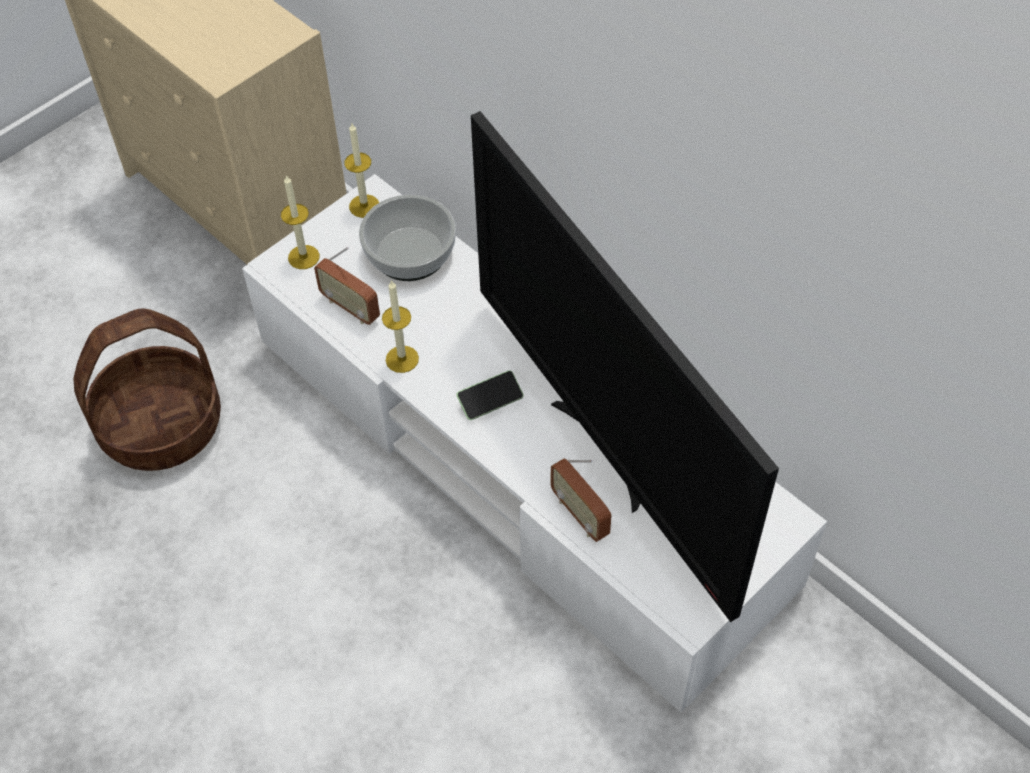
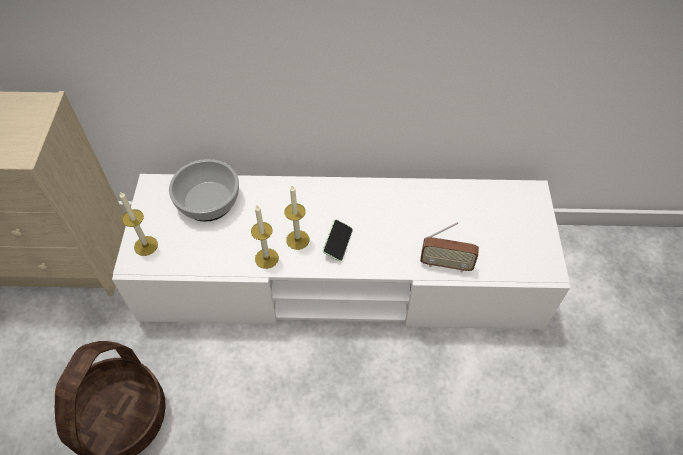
camera: 45 degrees left, 0 degrees up
radio [314,247,380,325] -> none
candle [344,123,379,218] -> candle moved to [285,185,309,250]
television [471,111,779,622] -> none

